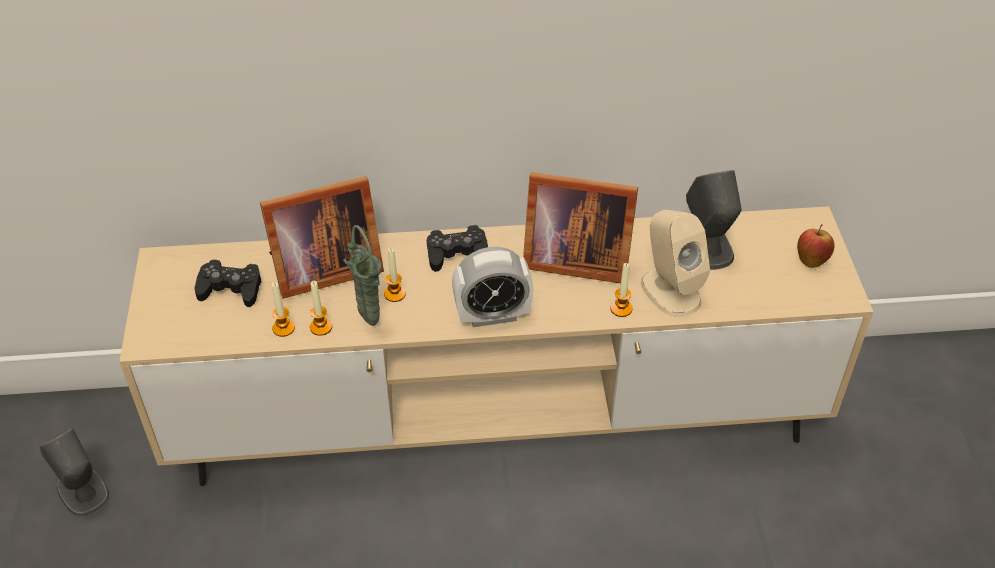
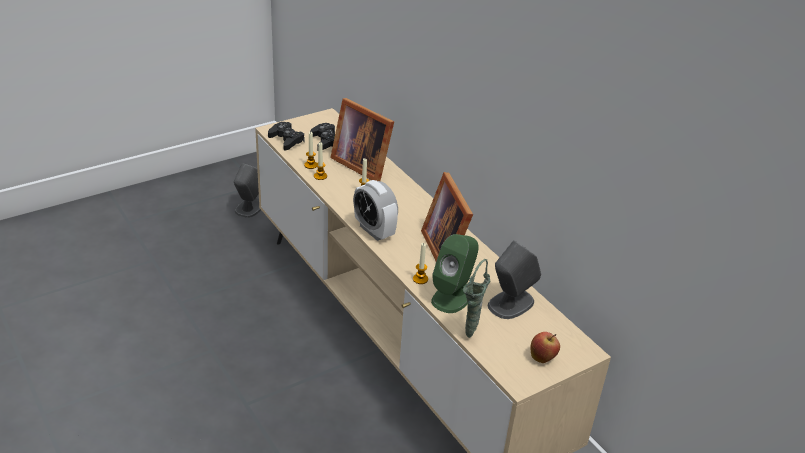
camera: 60 degrees right, 10 degrees down
green vase [343,225,382,326] -> green vase moved to [463,259,490,338]
black game controller [427,225,488,272] -> black game controller moved to [268,122,305,151]
beige speaker [641,210,710,317] -> green speaker [431,234,479,313]

